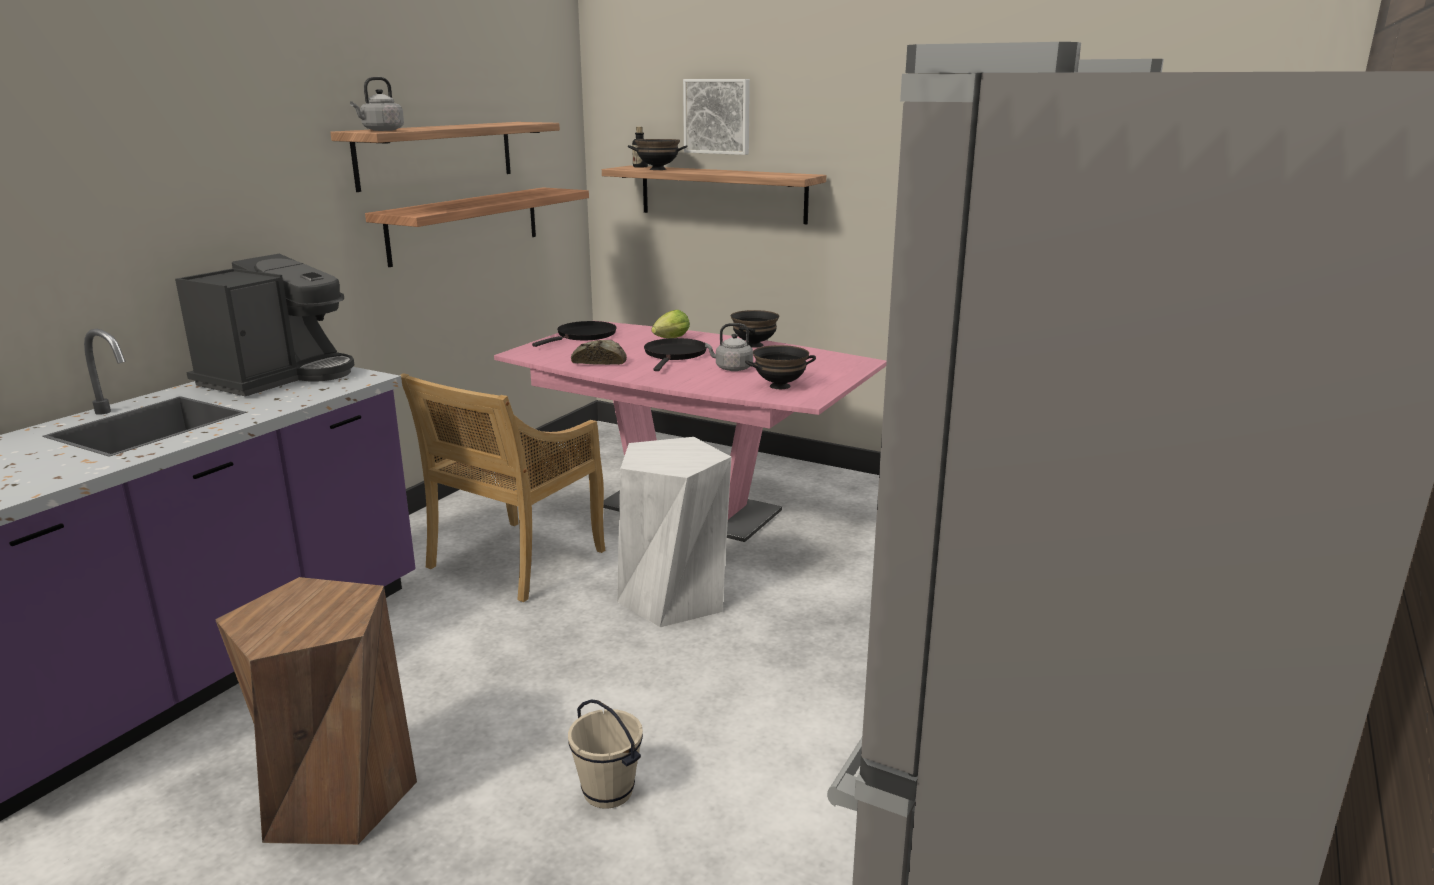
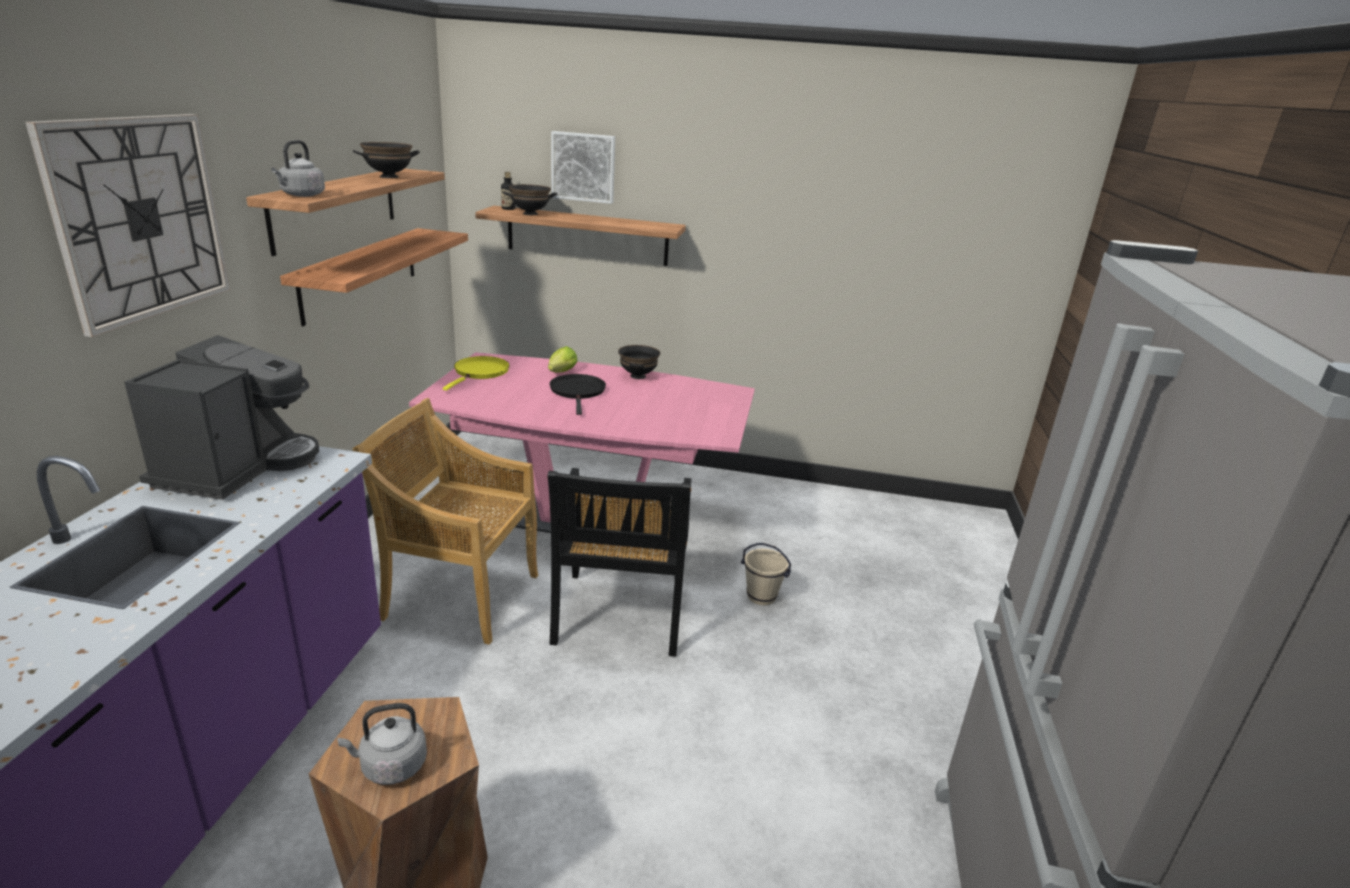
camera: 20 degrees left, 5 degrees up
beige chair [400,373,606,602] -> beige chair turned 90 degrees clockwise [352,398,538,645]
black frying pan [532,321,617,347] -> yellow frying pan [443,356,510,391]
beige bucket [568,699,643,809] -> beige bucket moved to [741,543,791,605]
bread [571,340,627,365] -> none
white stool [617,437,731,627] -> black chair [547,468,691,657]
grey kettle [705,323,753,371] -> grey kettle moved to [337,703,427,785]
black bowl [745,345,816,389] -> black bowl moved to [353,142,420,178]
none -> wall clock [25,114,230,337]

